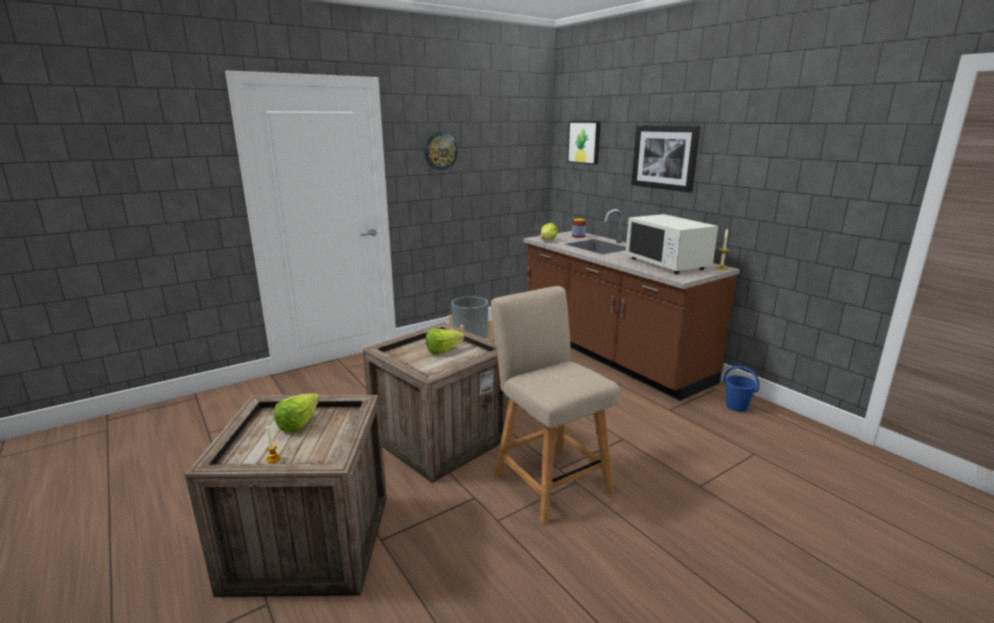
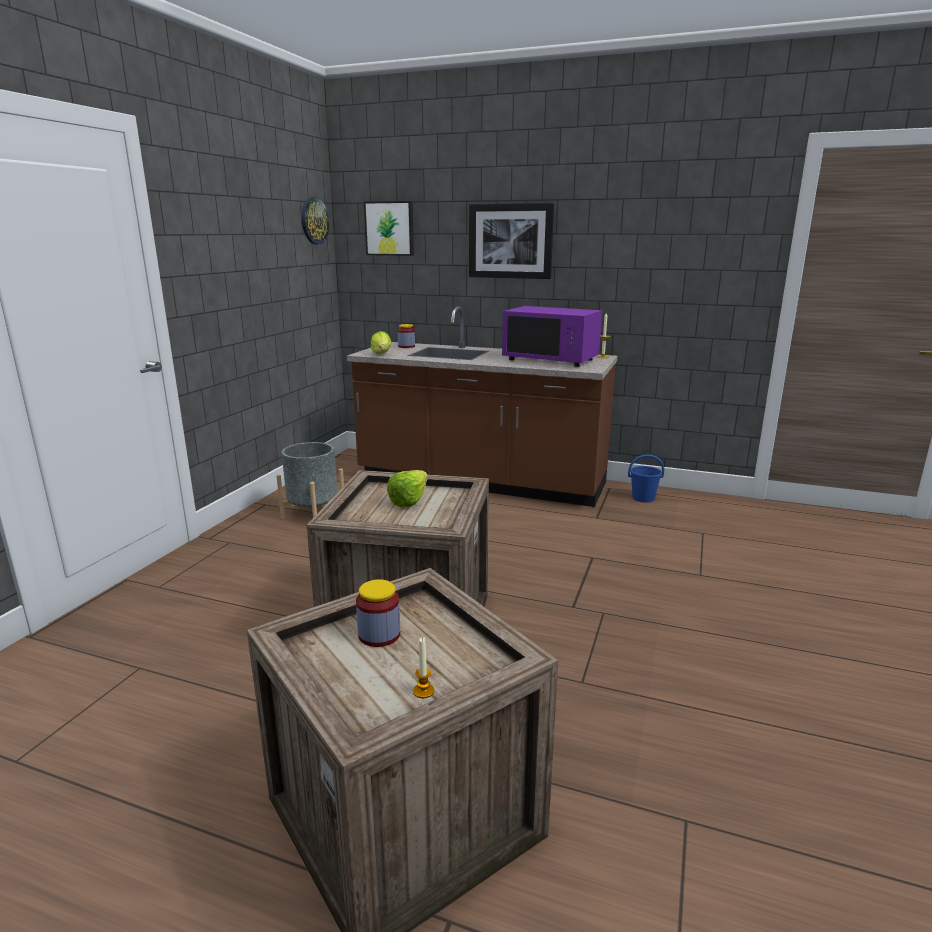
camera: 35 degrees left, 0 degrees up
lettuce [273,393,320,432] -> jar [356,579,400,647]
wall clock [424,132,458,170] -> wall clock moved to [302,197,329,244]
beige chair [491,286,620,524] -> none
white microwave [626,214,718,274] -> purple microwave [502,306,602,367]

